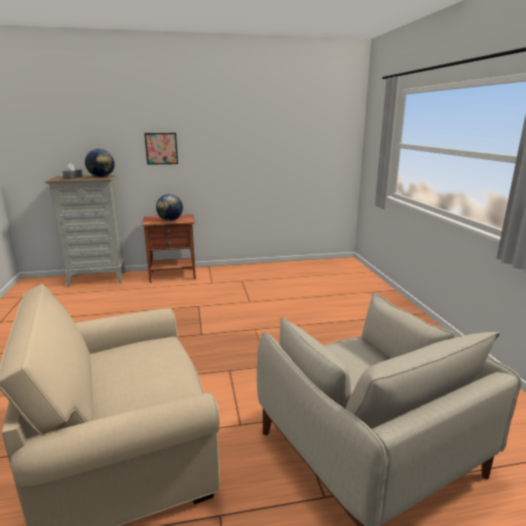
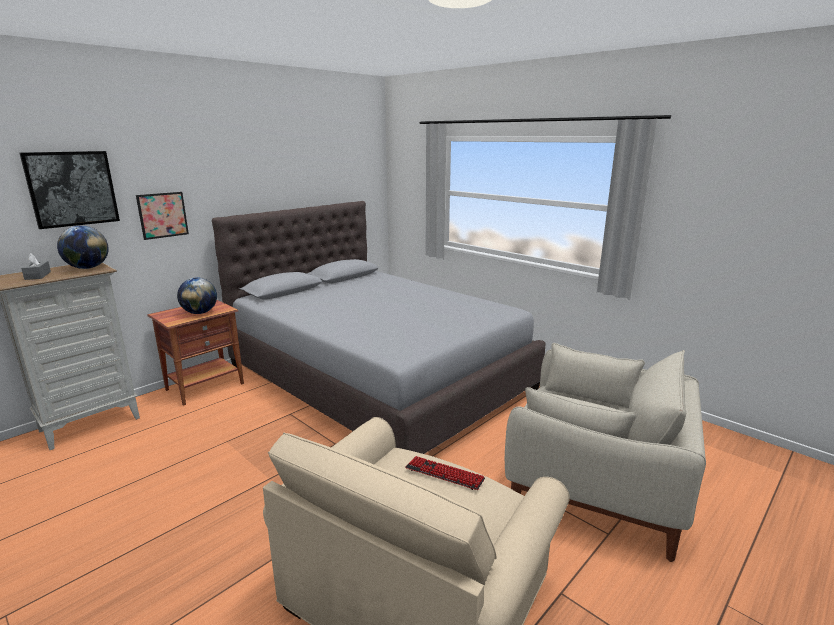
camera: 35 degrees left, 0 degrees up
none -> picture [19,151,120,229]
none -> grey bed [212,201,546,454]
none -> keyboard [405,456,485,490]

